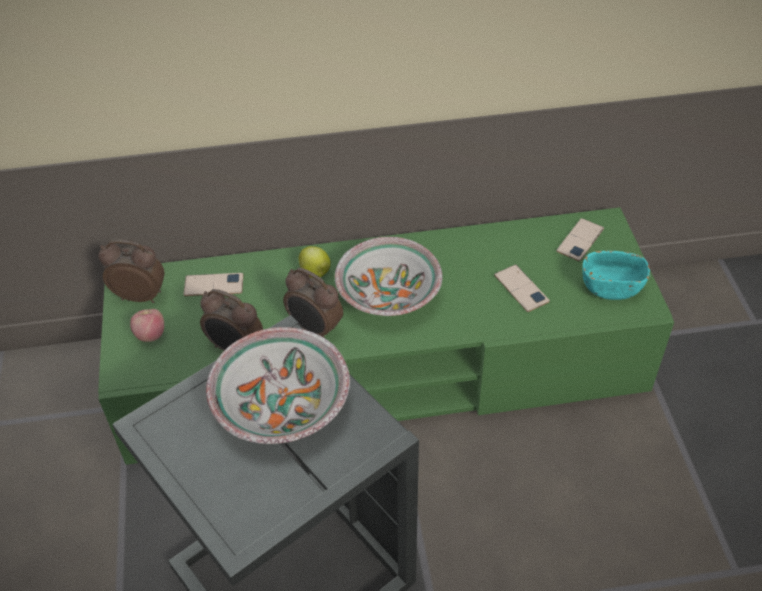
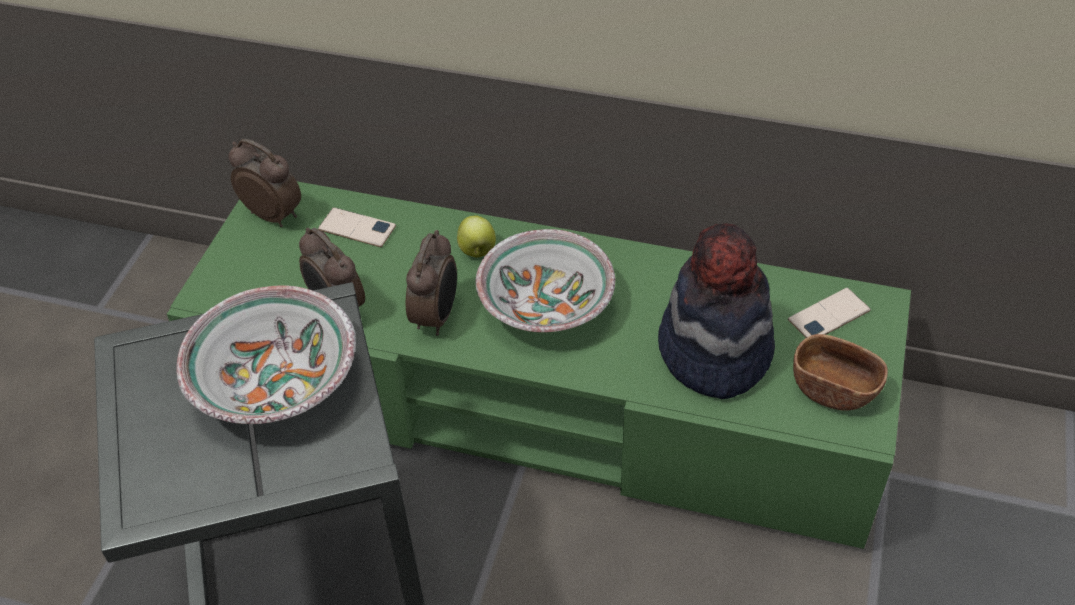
camera: 25 degrees right, 0 degrees up
apple [130,309,164,342] -> none
alarm clock [283,268,343,338] -> alarm clock turned 135 degrees counterclockwise [406,230,457,336]
phone [494,264,550,312] -> hat [658,223,775,399]
turquoise bowl [582,251,650,300] -> brown bowl [793,334,888,411]

